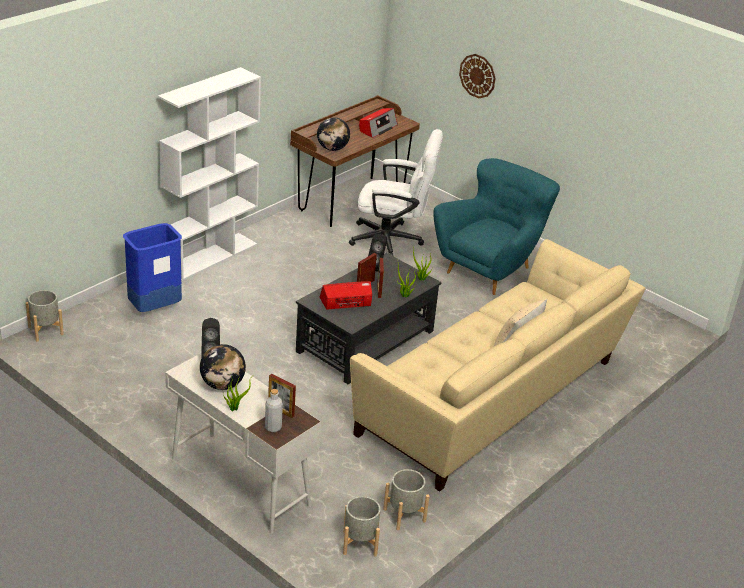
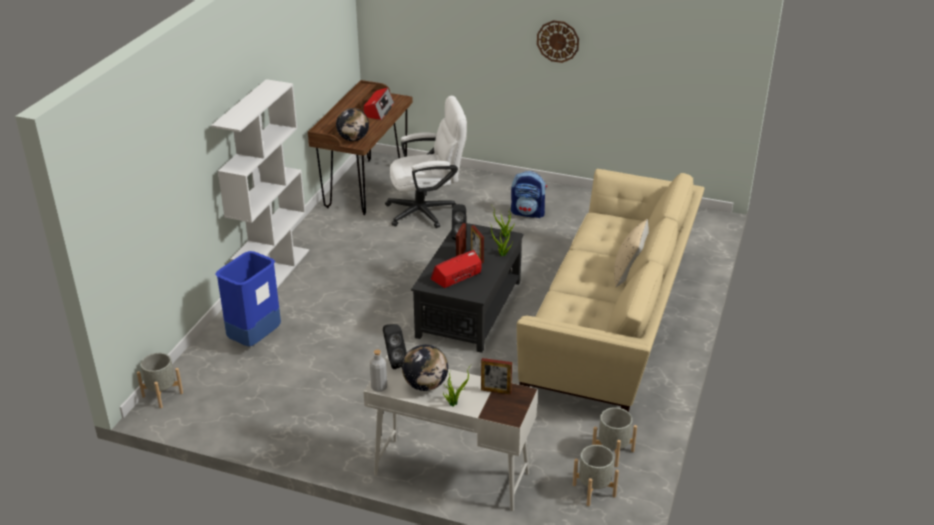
camera: 20 degrees left, 0 degrees up
grey bottle [265,389,283,432] -> grey bottle moved to [370,350,387,392]
turquoise armchair [433,158,560,295] -> backpack [511,171,547,218]
wall clock [459,54,495,98] -> wall clock moved to [537,20,579,63]

